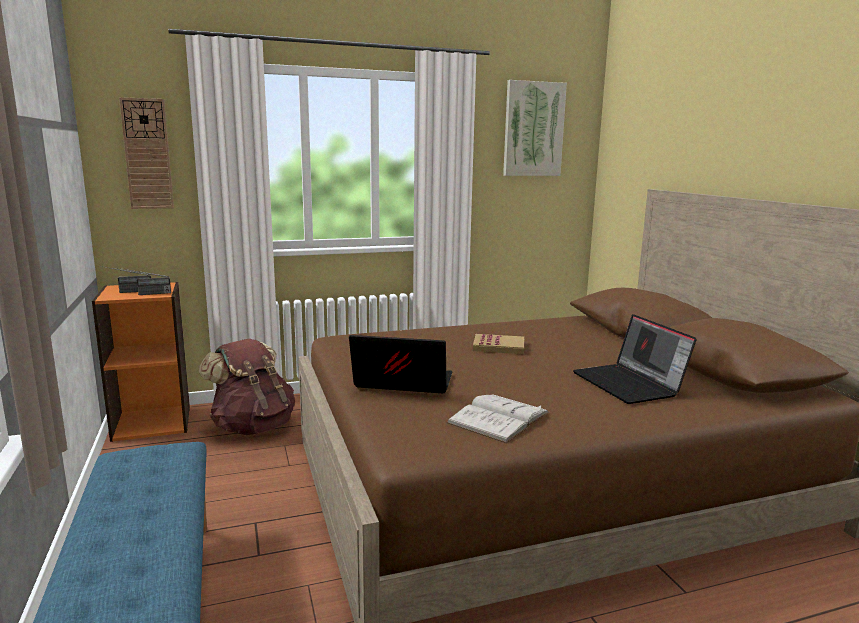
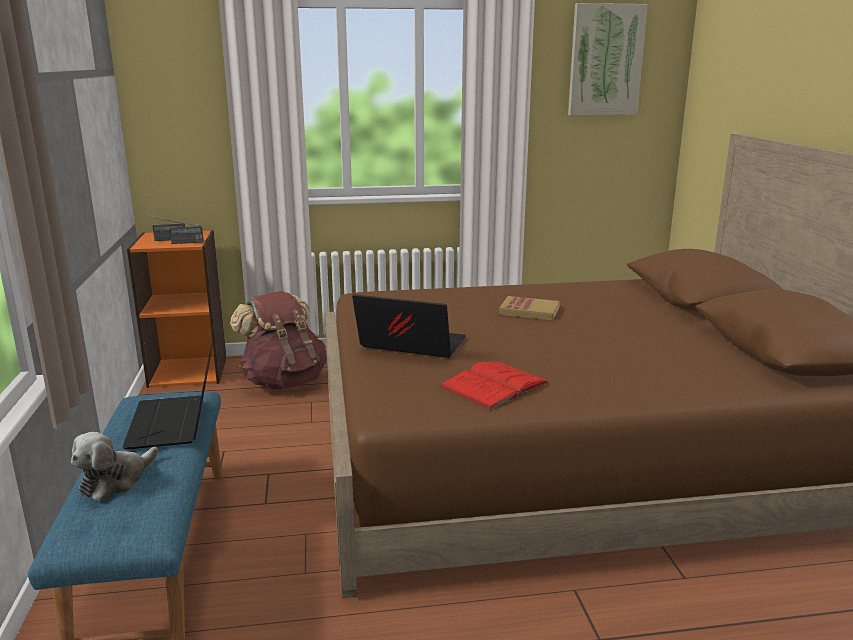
camera: 10 degrees right, 5 degrees up
wall clock [119,97,174,209] -> none
white book [446,394,549,443] -> red book [439,361,550,411]
laptop [573,314,697,404] -> laptop moved to [123,342,213,449]
none -> plush toy [71,432,159,501]

